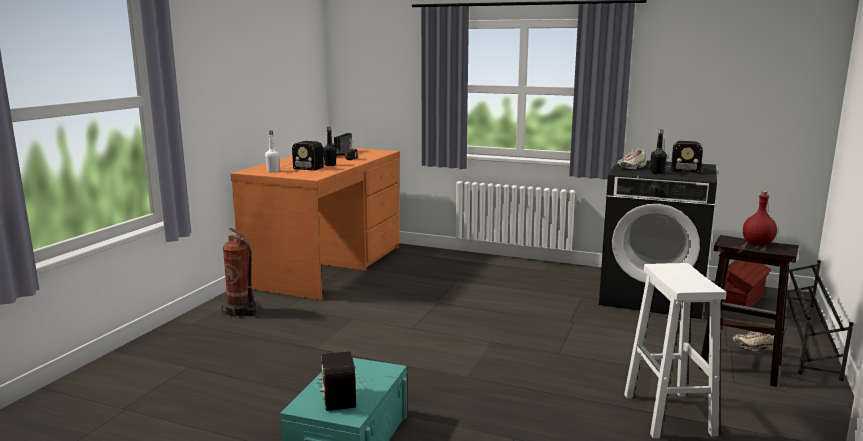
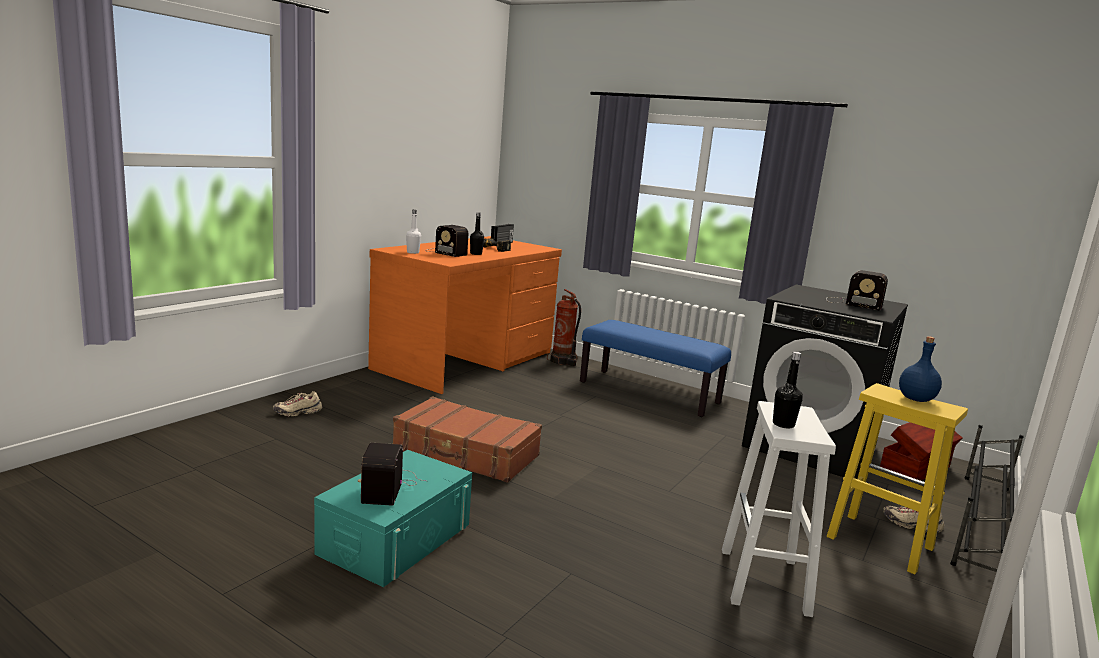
camera: 10 degrees right, 0 degrees up
fire extinguisher [221,228,259,317] -> fire extinguisher moved to [547,289,581,366]
beige shoe [617,149,647,170] -> beige shoe moved to [273,391,322,417]
black bottle [651,129,667,174] -> black bottle moved to [773,352,803,428]
brown stool [699,235,799,387] -> yellow stool [827,383,968,575]
red bottle [743,191,777,245] -> blue bottle [899,336,942,402]
none -> brown suitcase [393,396,542,483]
none -> blue bench [580,320,731,417]

